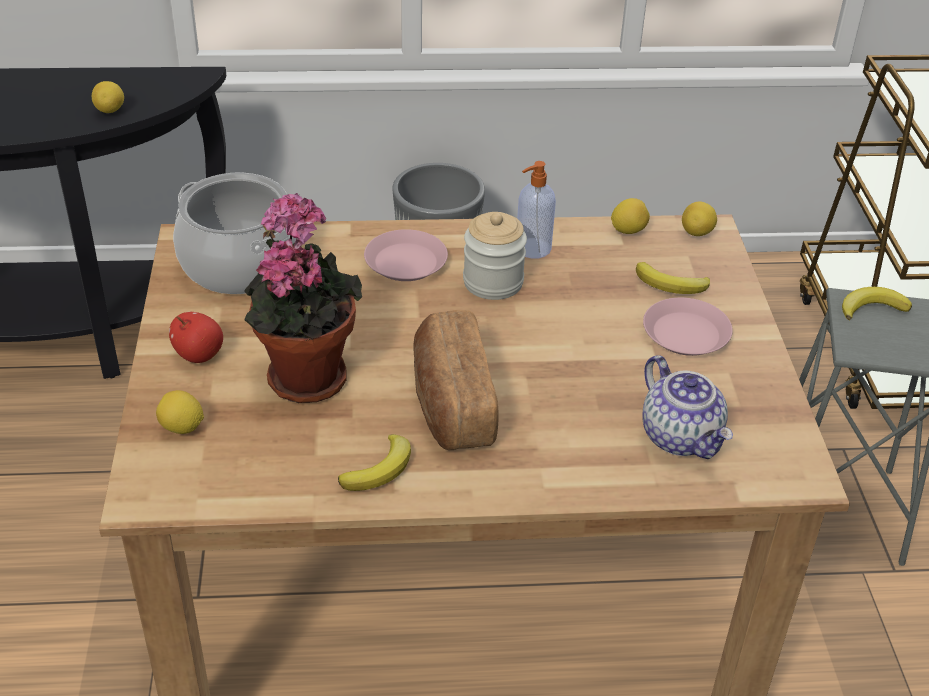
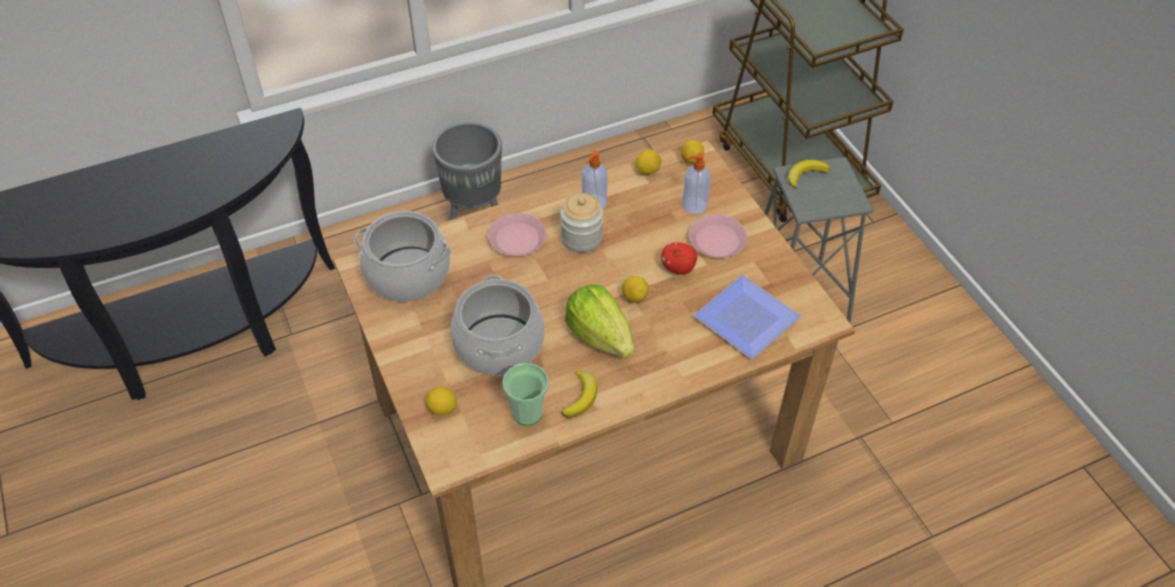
camera: 20 degrees left, 10 degrees up
lemon [92,81,124,113] -> lemon moved to [622,276,649,303]
apple [169,312,223,363] -> apple moved to [661,242,697,275]
potted plant [244,193,363,403] -> cooking pot [451,275,545,376]
bread [414,310,499,450] -> lettuce [565,285,634,358]
banana [636,262,710,294] -> soap dispenser [682,153,711,214]
teapot [642,355,733,459] -> plate [694,275,801,359]
none -> cup [502,363,549,426]

